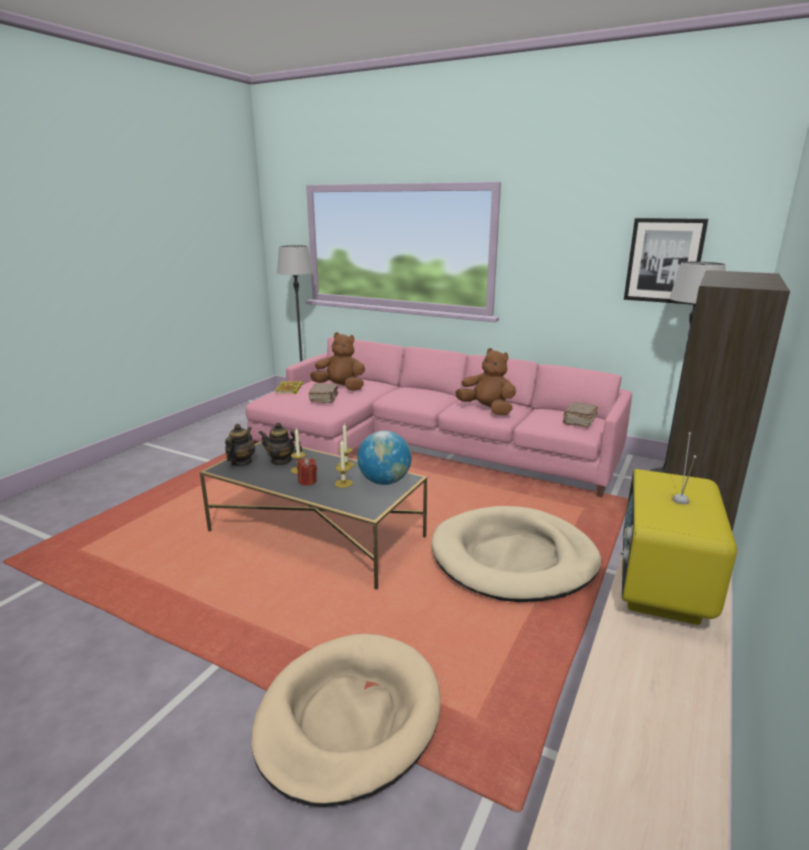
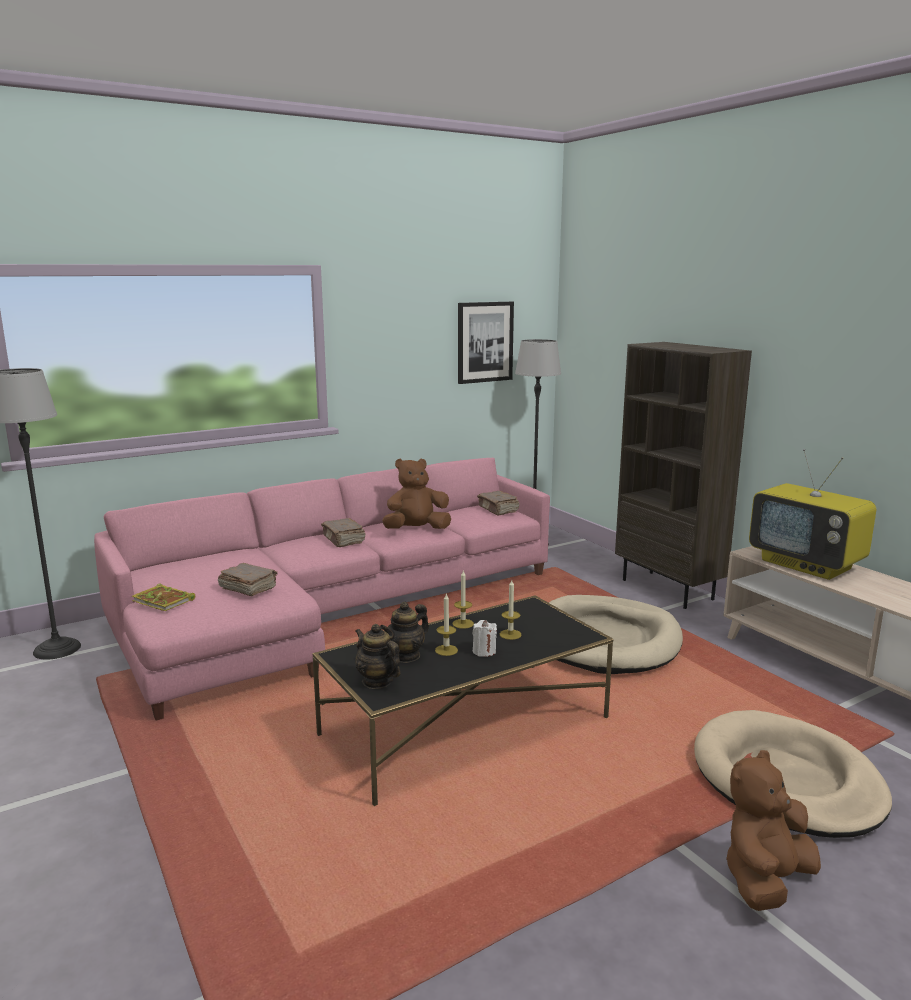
camera: 60 degrees left, 5 degrees down
red candle [297,458,317,486] -> white candle [473,620,497,657]
brown plush toy [310,332,365,391] -> brown plush toy moved to [726,750,821,911]
globe [357,431,411,485] -> none
none -> brown book [321,518,366,547]

